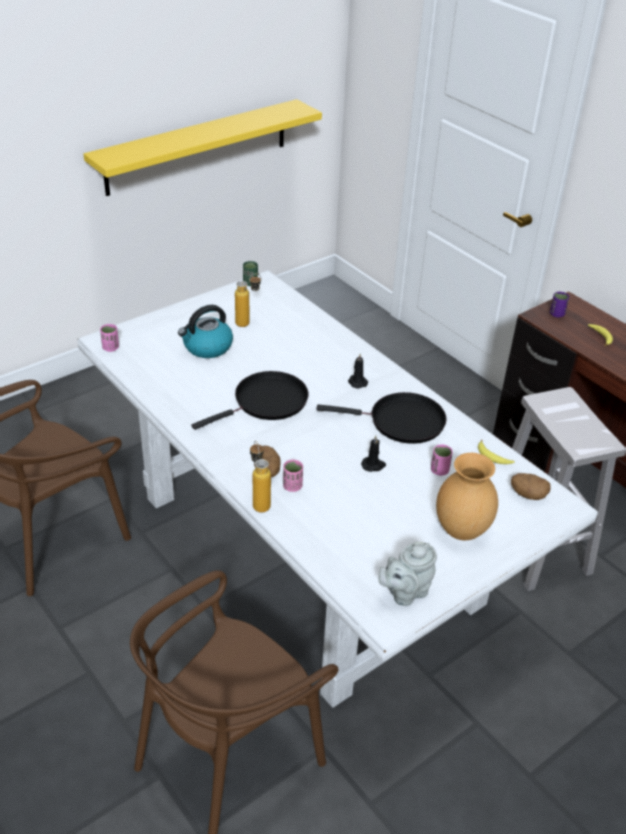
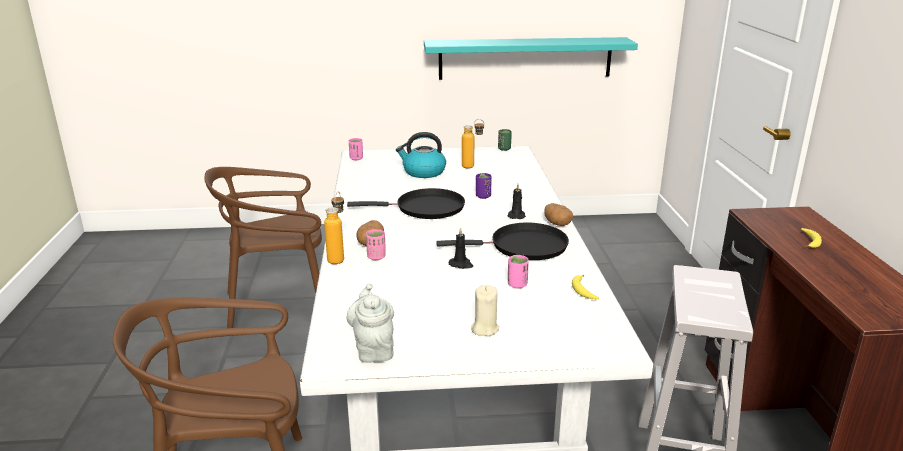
camera: 35 degrees right, 15 degrees down
yellow shelf [83,99,322,196] -> turquoise shelf [424,37,638,80]
black frying pan [317,392,447,444] -> black frying pan turned 45 degrees counterclockwise [436,223,569,260]
grey teapot [379,542,437,606] -> grey teapot turned 75 degrees clockwise [346,283,394,363]
brown vase [436,453,498,540] -> beige candle [471,285,499,336]
potato [511,473,551,500] -> potato moved to [544,203,573,226]
purple cup [550,292,569,318] -> purple cup moved to [476,173,491,199]

